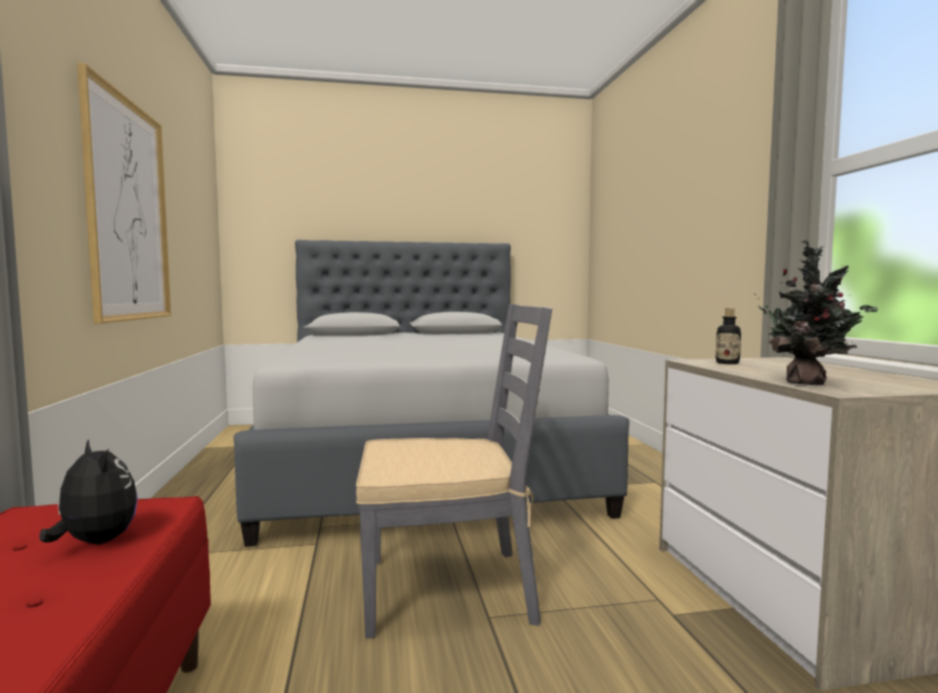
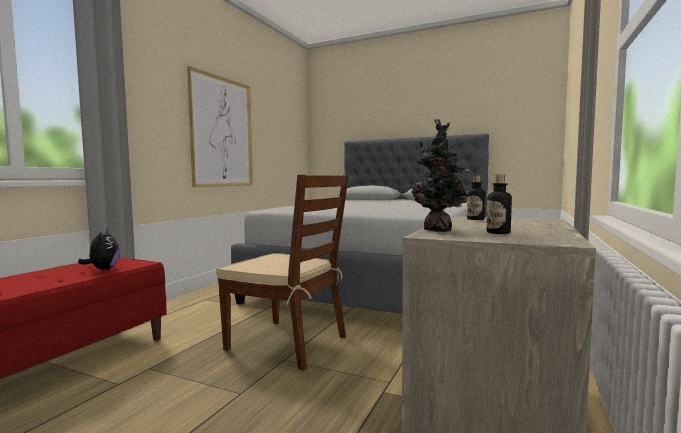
camera: 35 degrees right, 0 degrees up
grey chair [356,304,552,638] -> brown chair [216,174,349,371]
none -> bottle [487,174,512,234]

